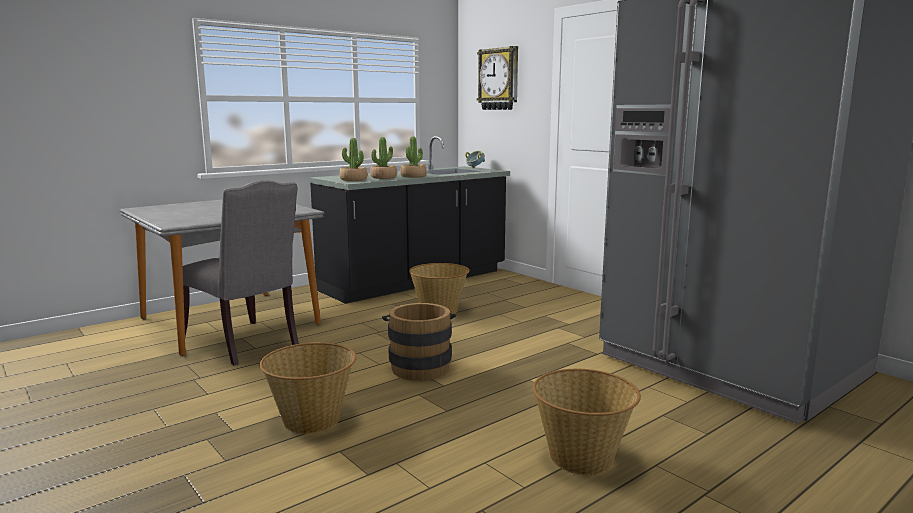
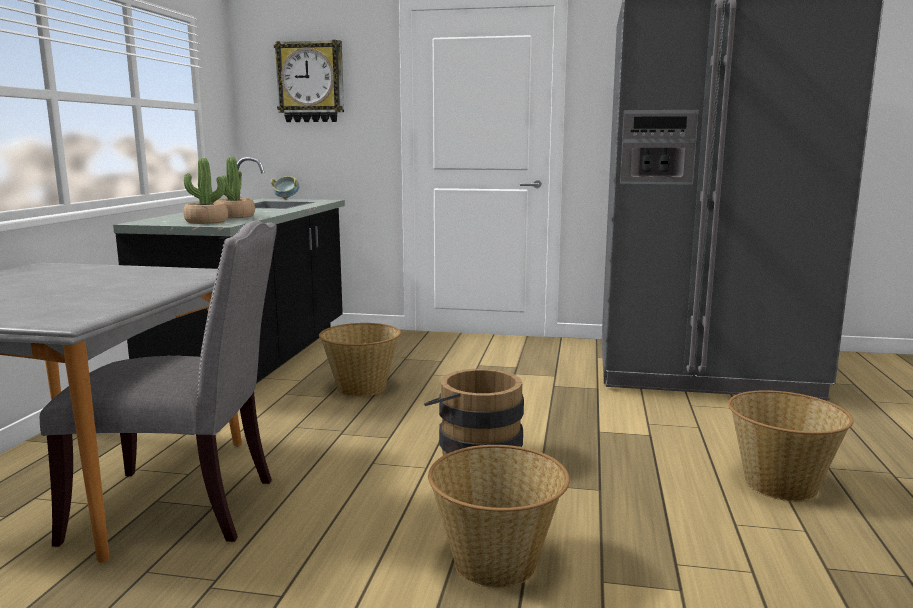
camera: 40 degrees left, 0 degrees up
potted plant [400,136,427,178] -> none

